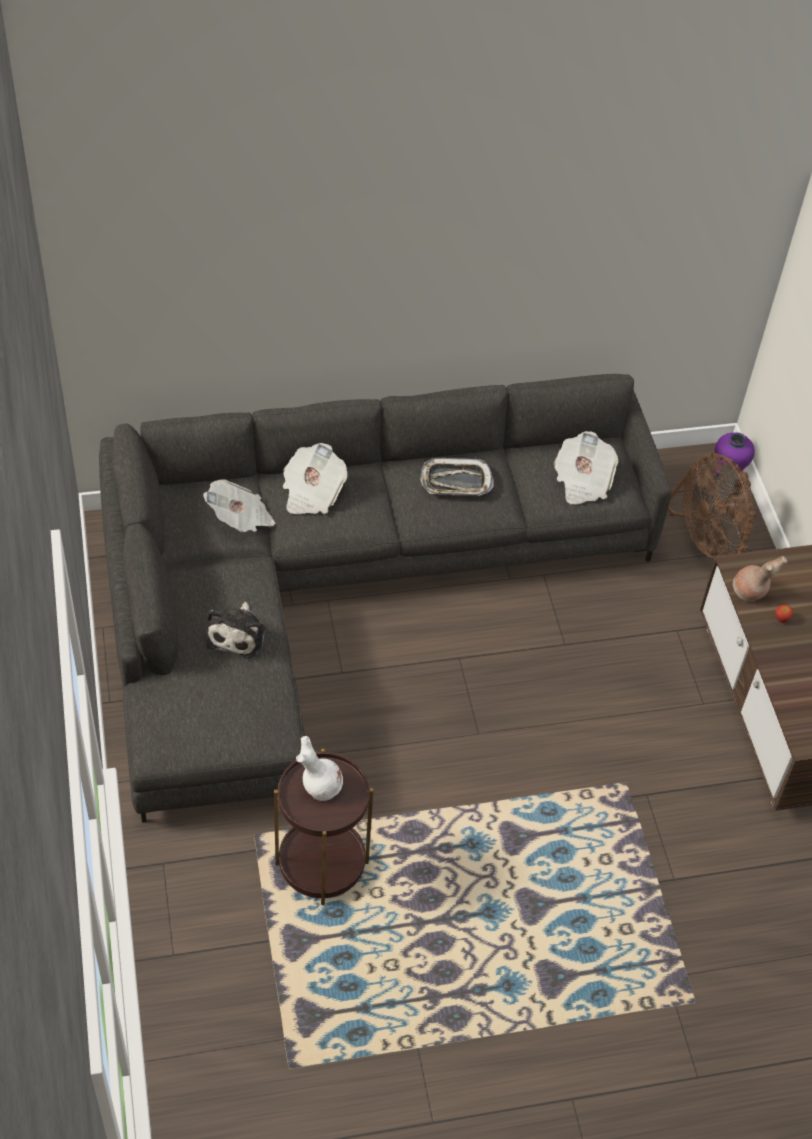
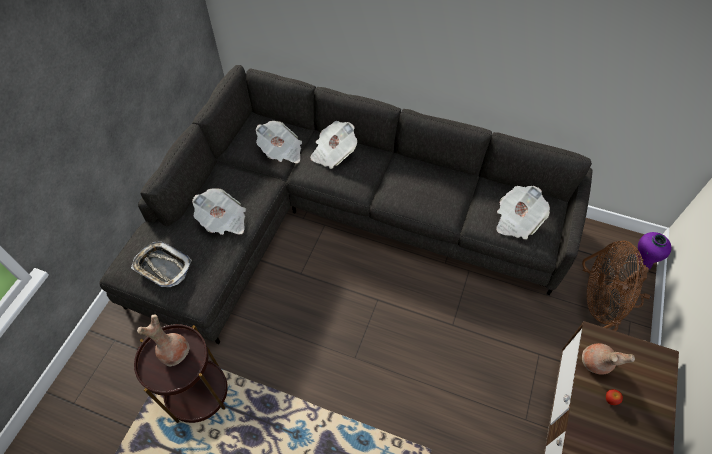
camera: 35 degrees right, 5 degrees up
plush toy [206,602,265,659] -> newspaper [192,188,246,235]
white vase [296,736,343,801] -> brown vase [137,314,190,366]
tray [420,458,494,496] -> tray moved to [131,242,192,287]

